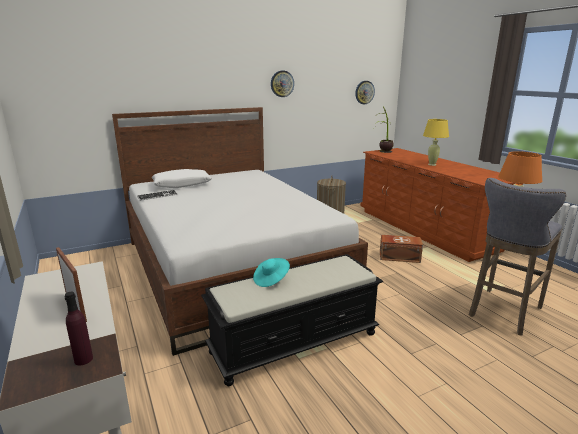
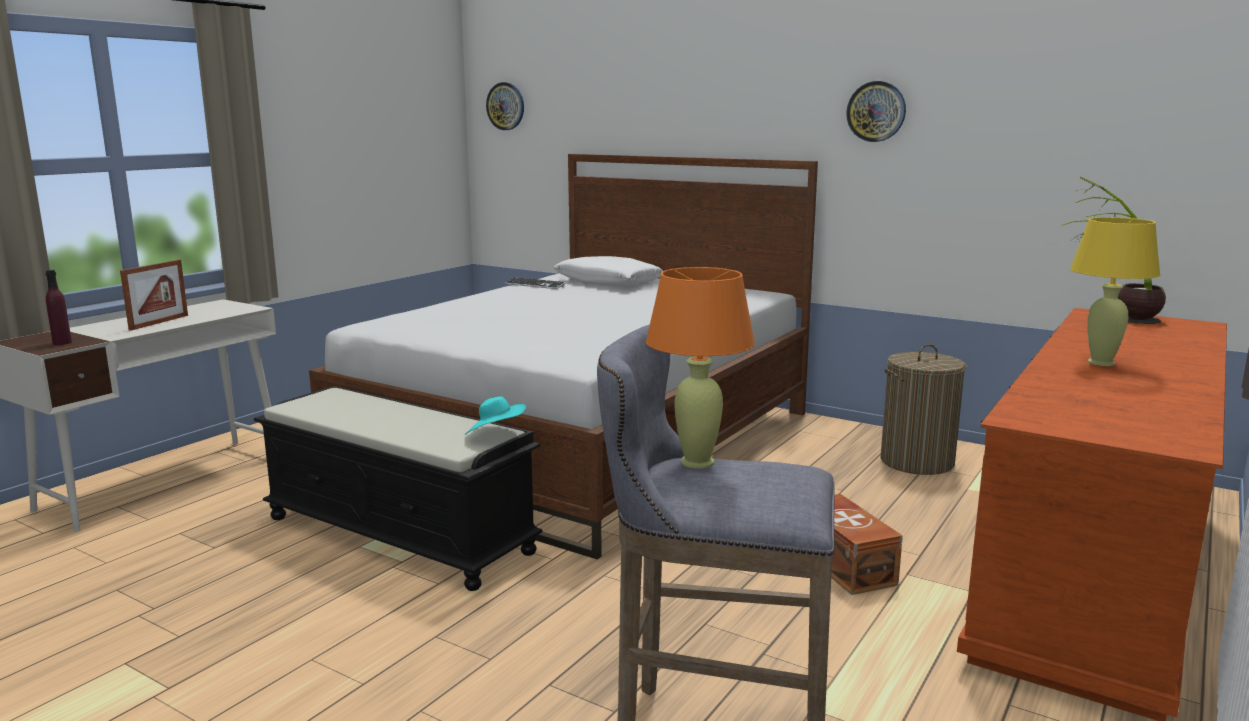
camera: 60 degrees right, 5 degrees down
turquoise hat [253,258,290,287] -> turquoise hat moved to [465,396,526,435]
wall clock [355,81,375,104] -> wall clock moved to [486,82,524,130]

